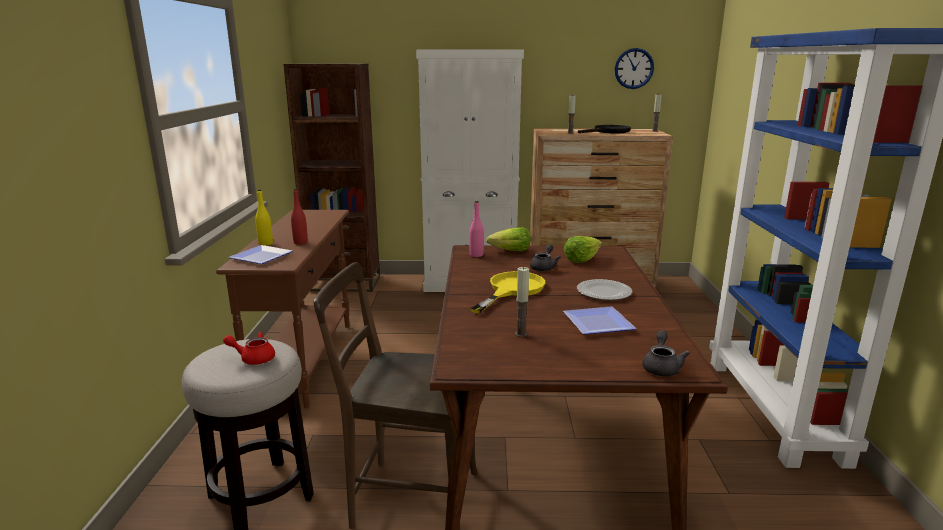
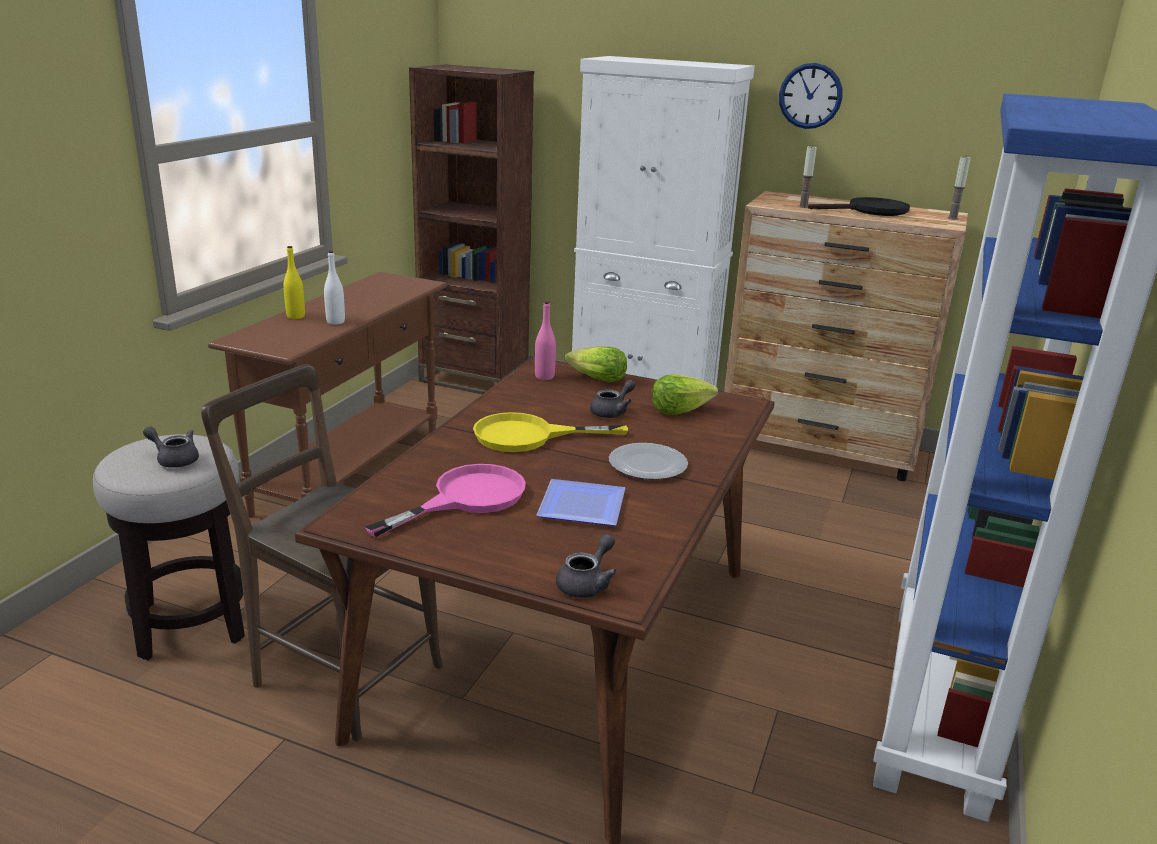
camera: 20 degrees right, 5 degrees up
red teapot [223,332,275,365] -> grey teapot [143,426,199,468]
plate [229,245,293,264] -> none
red bottle [291,189,308,245] -> white bottle [324,251,345,325]
yellow frying pan [470,271,545,314] -> yellow frying pan turned 150 degrees counterclockwise [473,412,628,452]
candle [515,267,529,337] -> pink frying pan [365,464,526,537]
wall clock [614,48,654,89] -> wall clock moved to [779,63,842,129]

